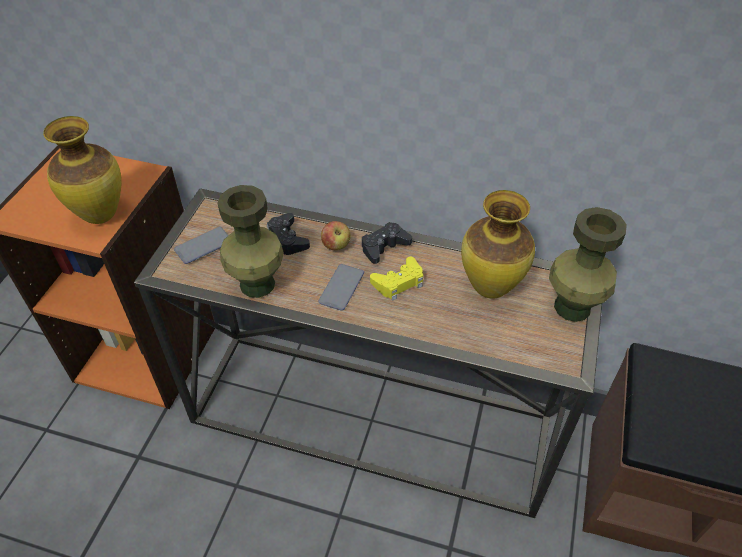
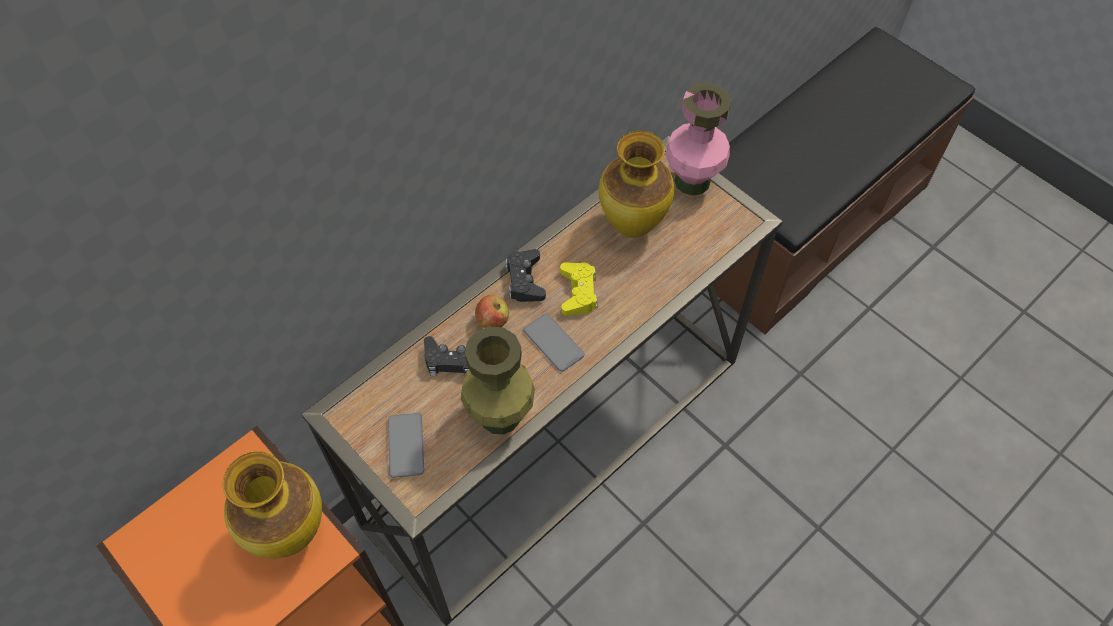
camera: 60 degrees left, 10 degrees up
green vase [549,207,627,322] -> pink vase [665,83,731,195]

